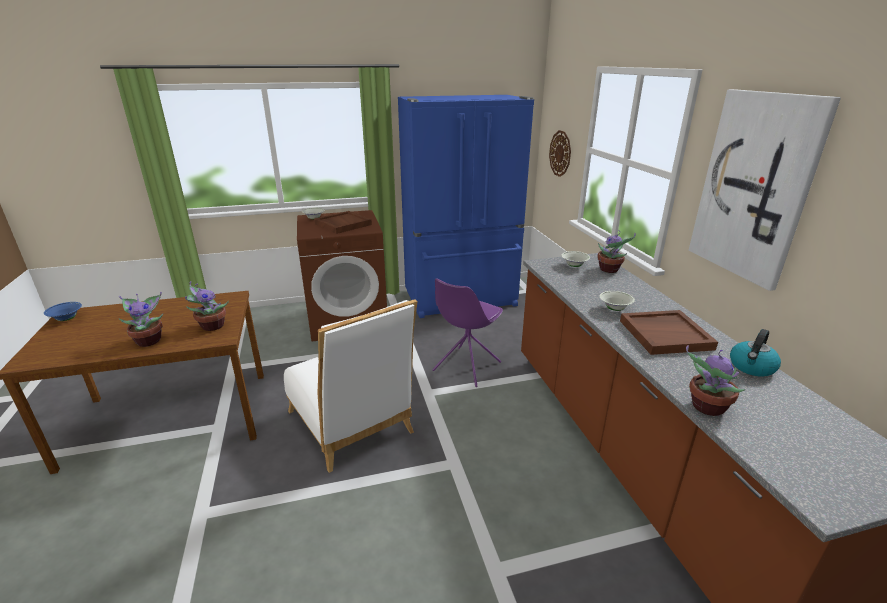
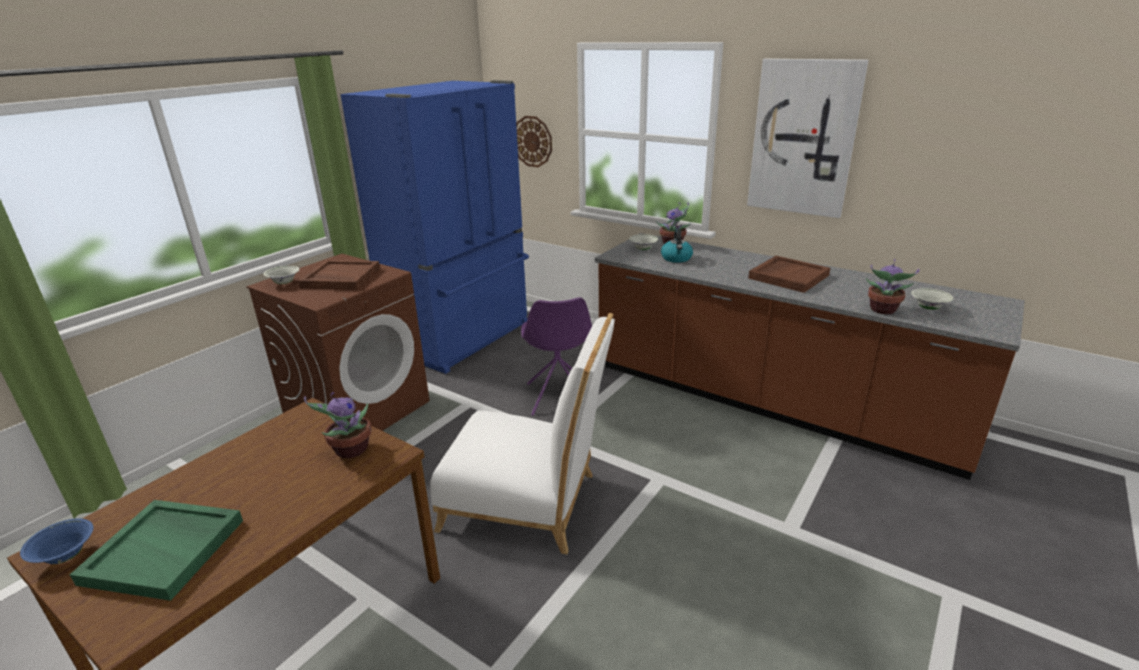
camera: 40 degrees left, 0 degrees up
potted plant [118,292,163,347] -> none
white bowl [599,291,635,311] -> white bowl moved to [911,288,953,310]
kettle [730,329,781,377] -> kettle moved to [661,229,693,263]
none -> green tray [70,500,243,601]

